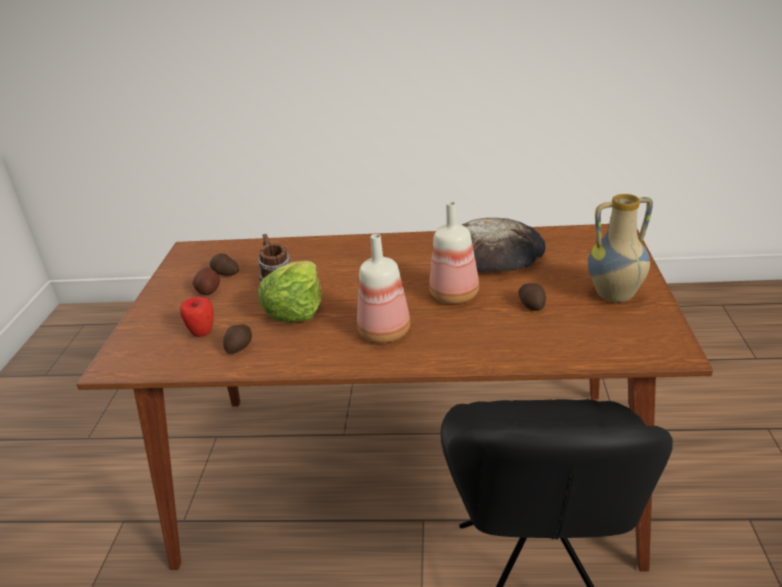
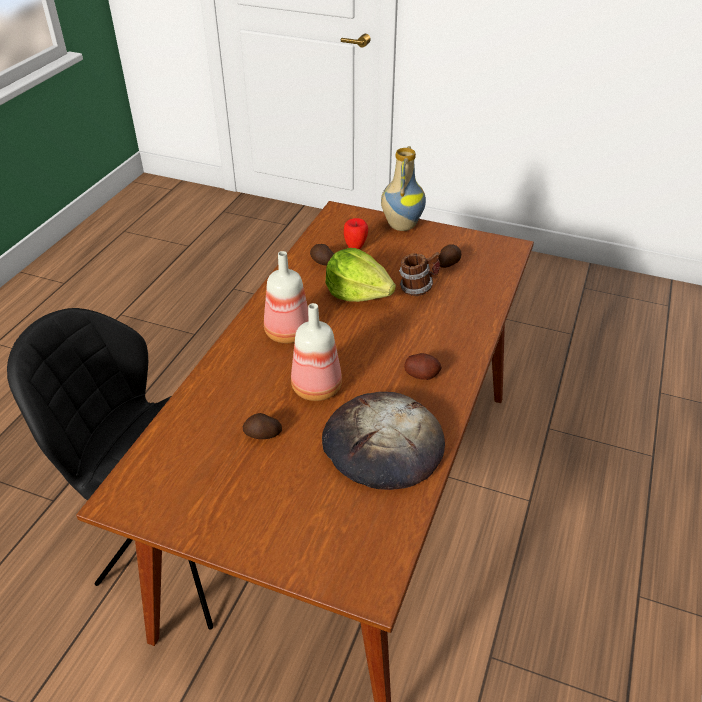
camera: 105 degrees right, 10 degrees up
potato [192,267,220,295] -> potato moved to [404,353,442,380]
vase [588,194,653,302] -> vase moved to [381,146,426,231]

